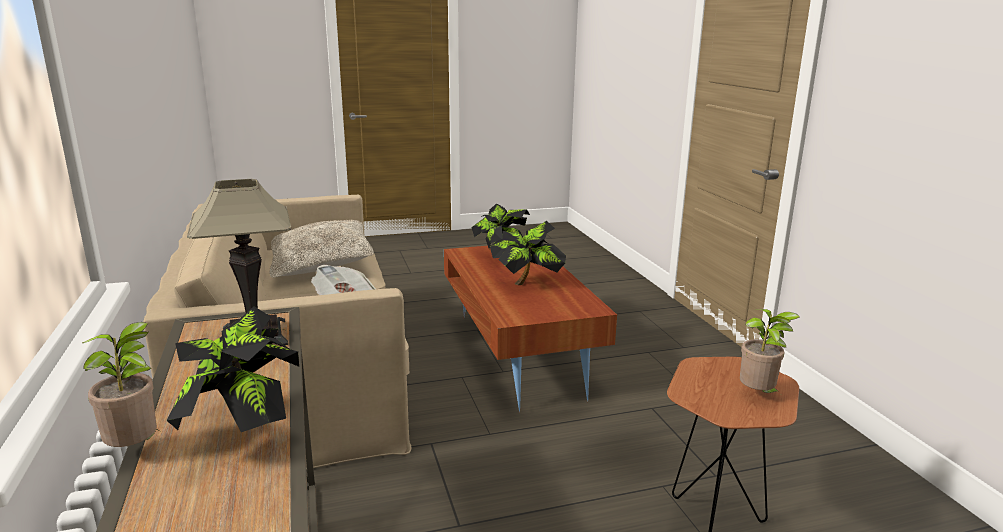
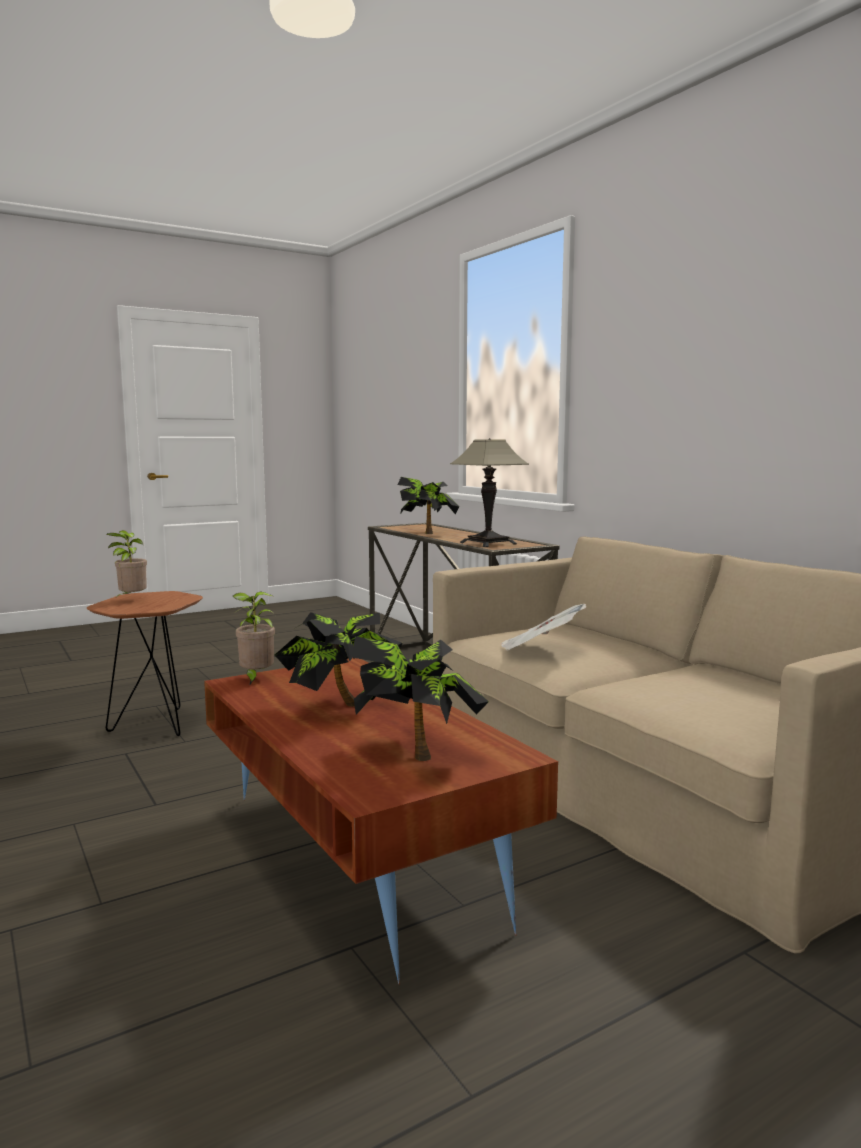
camera: 165 degrees right, 10 degrees down
potted plant [82,322,162,447] -> potted plant moved to [233,591,275,686]
beige pillow [270,220,374,278] -> none

